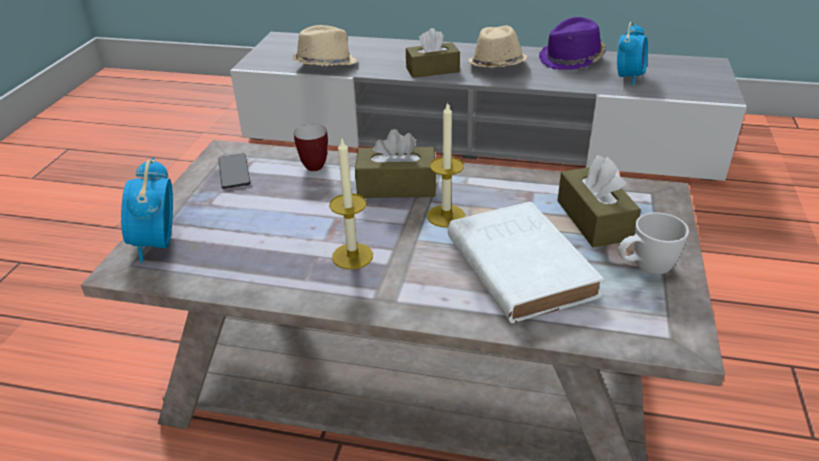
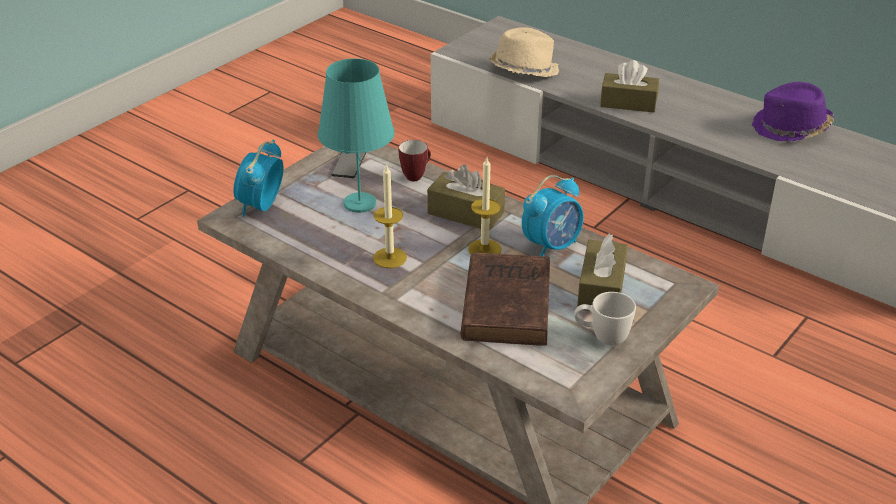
camera: 25 degrees right, 0 degrees up
white book [448,202,604,323] -> brown book [461,252,550,346]
beige hat [468,26,527,68] -> none
alarm clock [617,22,648,85] -> alarm clock moved to [522,175,584,256]
none -> turquoise table lamp [318,59,395,213]

